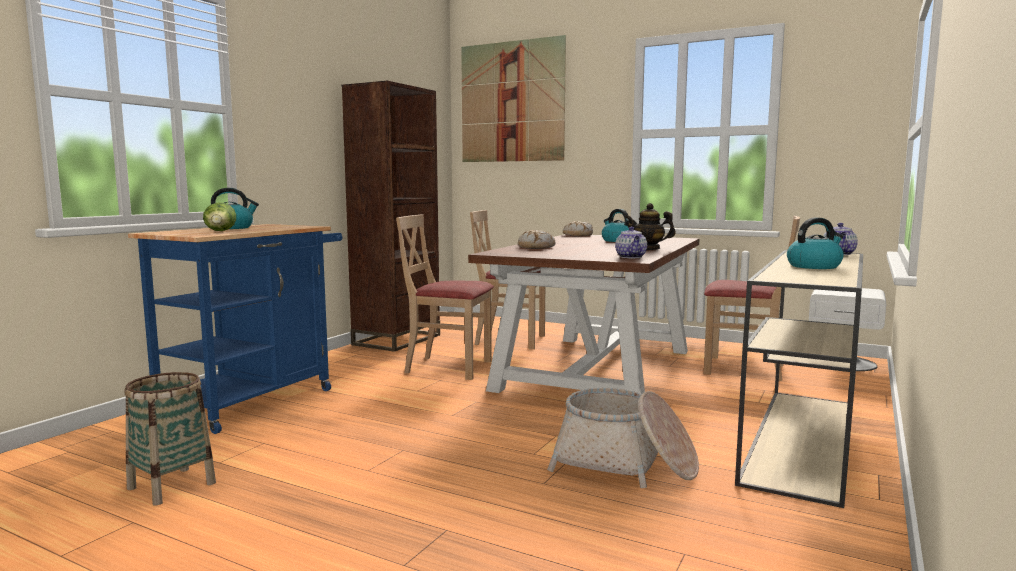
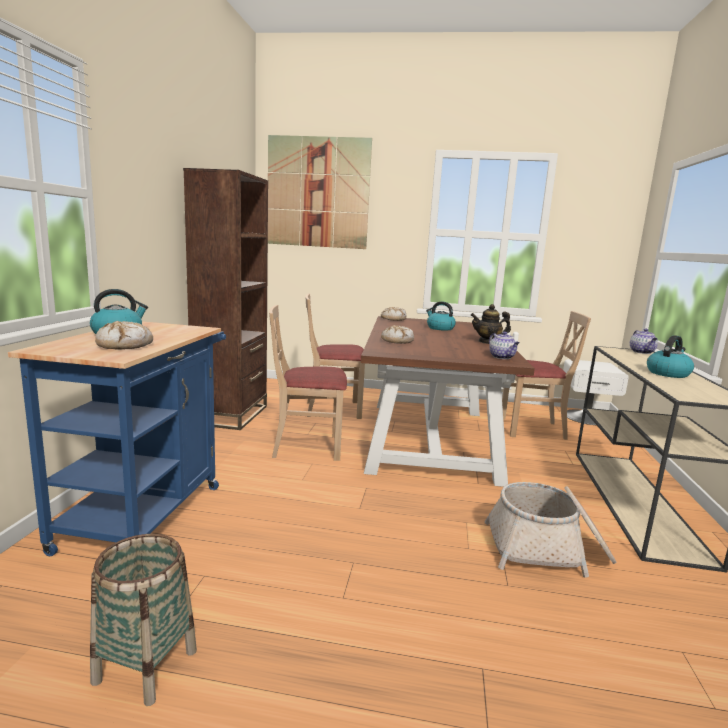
camera: 20 degrees left, 5 degrees up
lettuce [203,203,236,231] -> bread [95,321,153,350]

